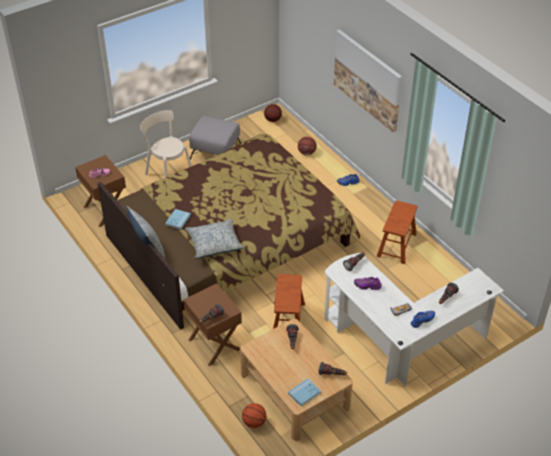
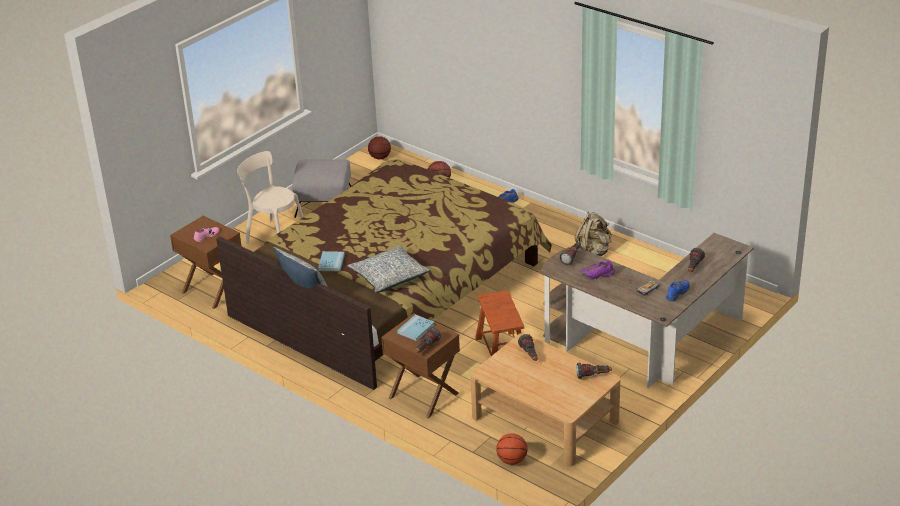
camera: 15 degrees left, 10 degrees down
blue book [288,379,321,406] -> blue book moved to [397,315,435,341]
white desk [324,253,504,387] -> brown desk [540,233,754,388]
picture [334,30,402,132] -> none
brown stool [376,201,418,264] -> beige backpack [575,212,611,256]

